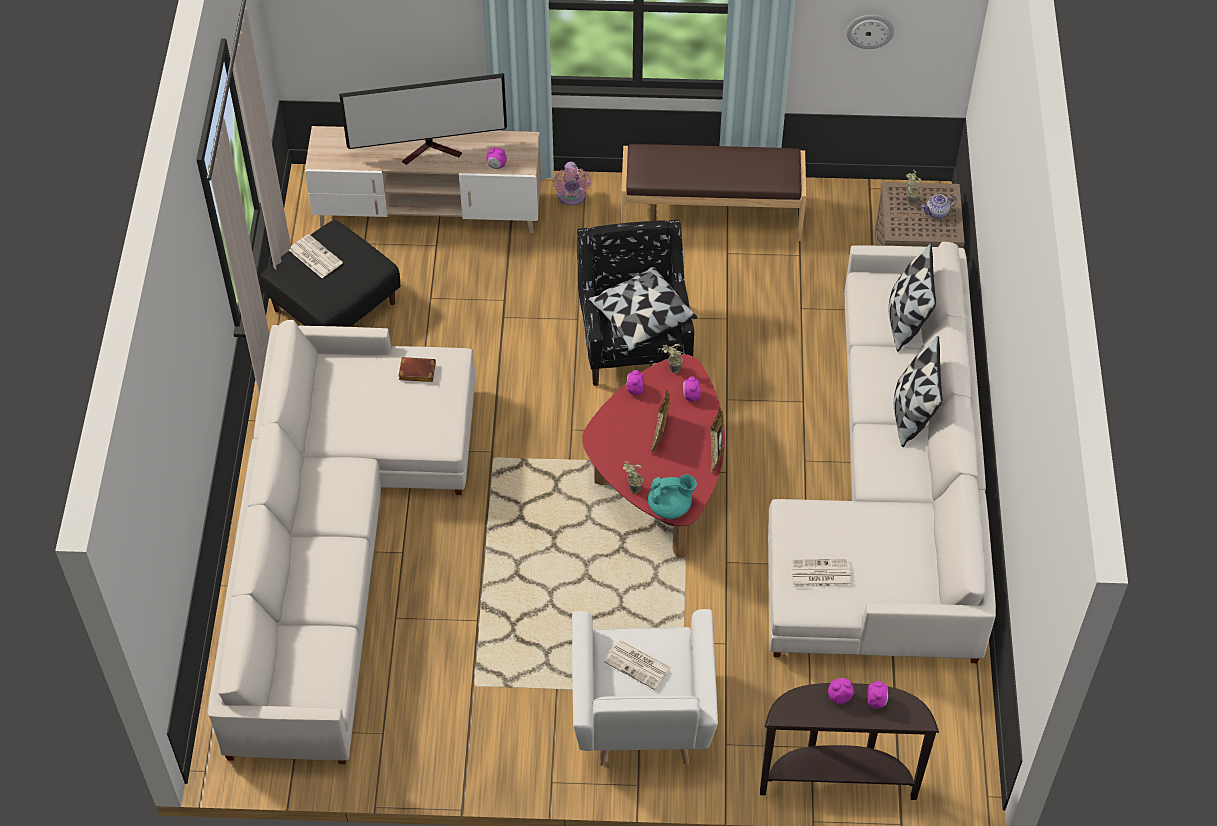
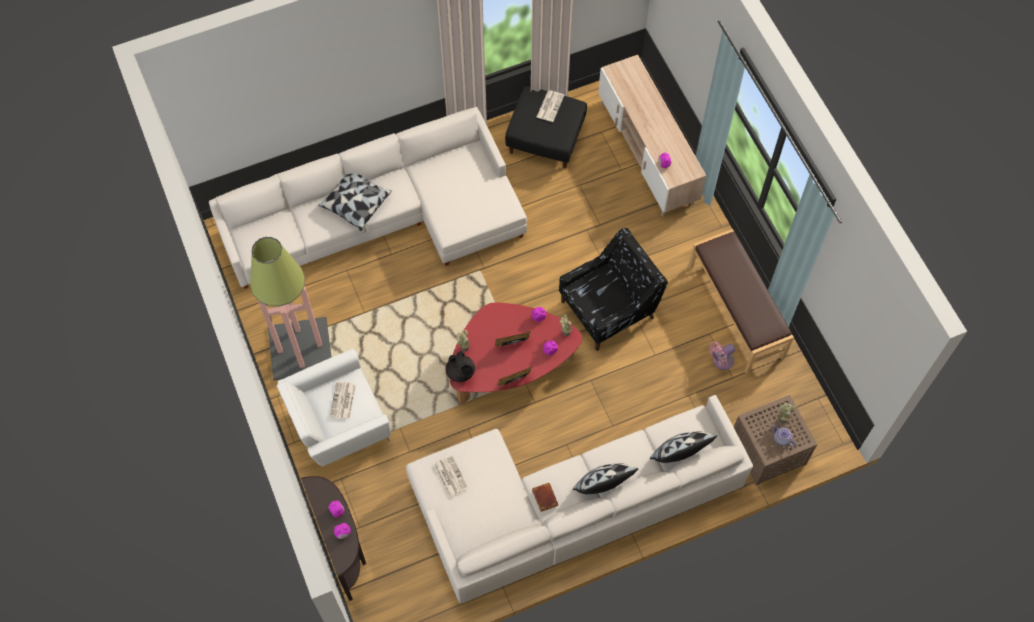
camera: 65 degrees right, 10 degrees up
television [339,73,507,165] -> none
brown book [399,357,436,382] -> brown book moved to [532,483,558,512]
pink fan [553,162,591,205] -> pink fan moved to [709,342,735,370]
pillow [588,267,697,351] -> pillow moved to [318,174,391,231]
turquoise teapot [648,474,697,519] -> black teapot [446,351,475,382]
wall clock [846,15,895,49] -> none
none -> floor lamp [250,237,331,380]

